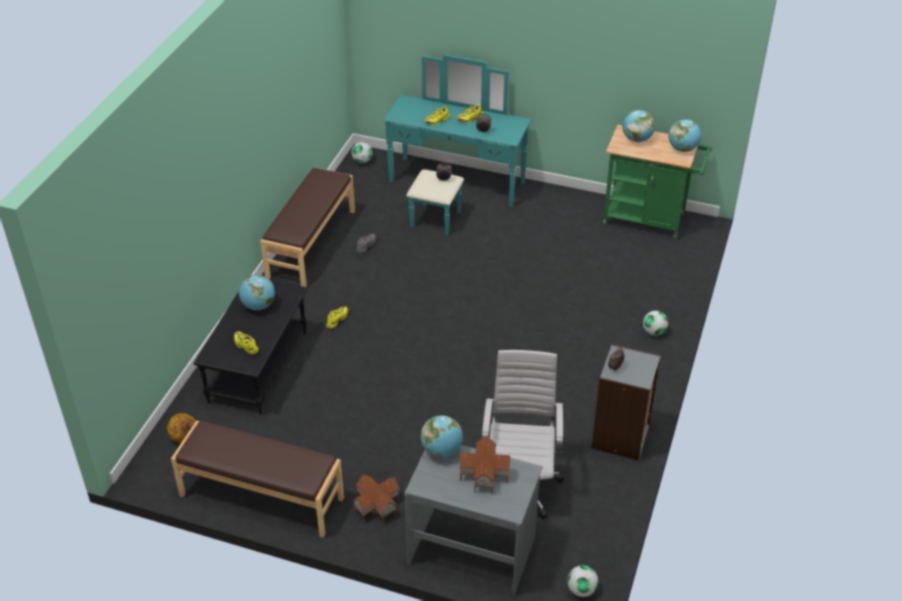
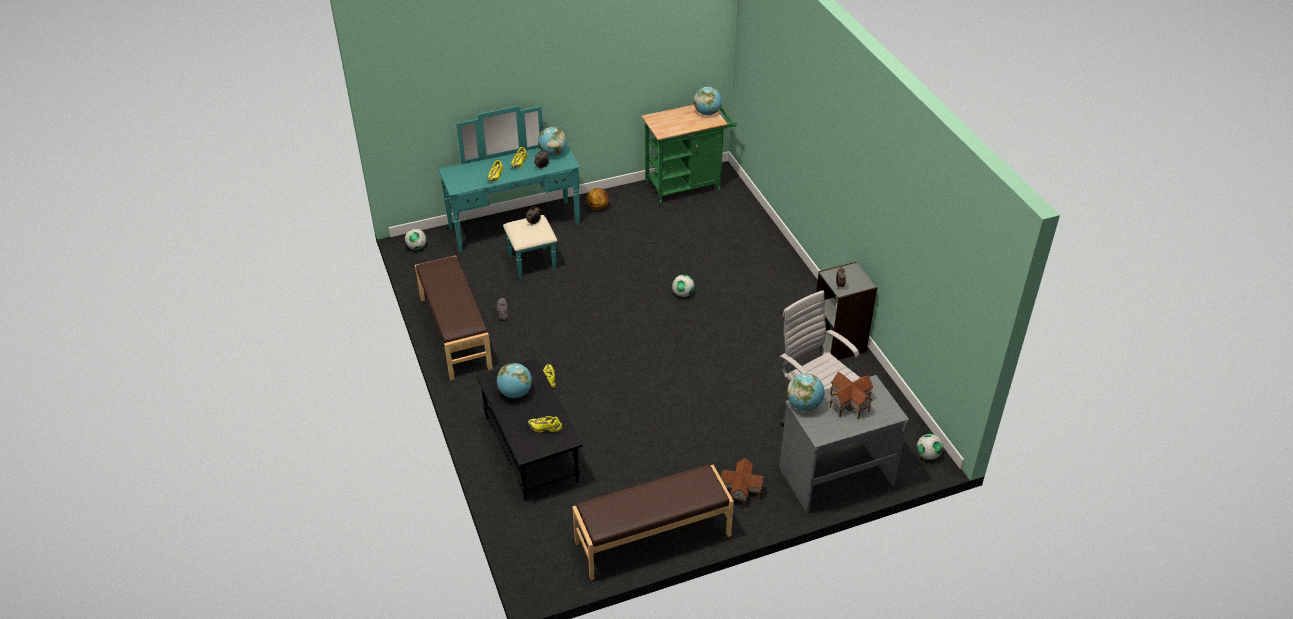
camera: 40 degrees left, 0 degrees up
basketball [167,413,196,443] -> basketball moved to [587,188,609,210]
globe [623,110,655,142] -> globe moved to [538,127,567,156]
football [643,311,668,336] -> football moved to [672,275,694,297]

